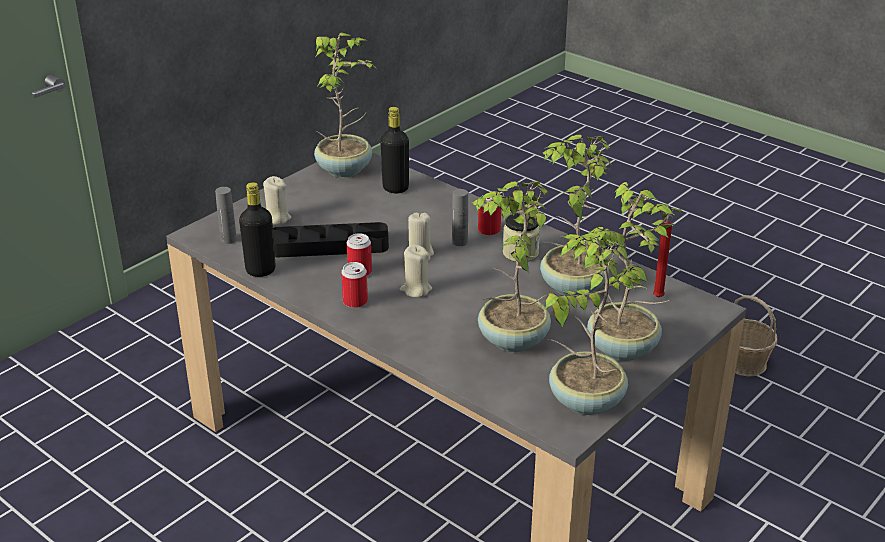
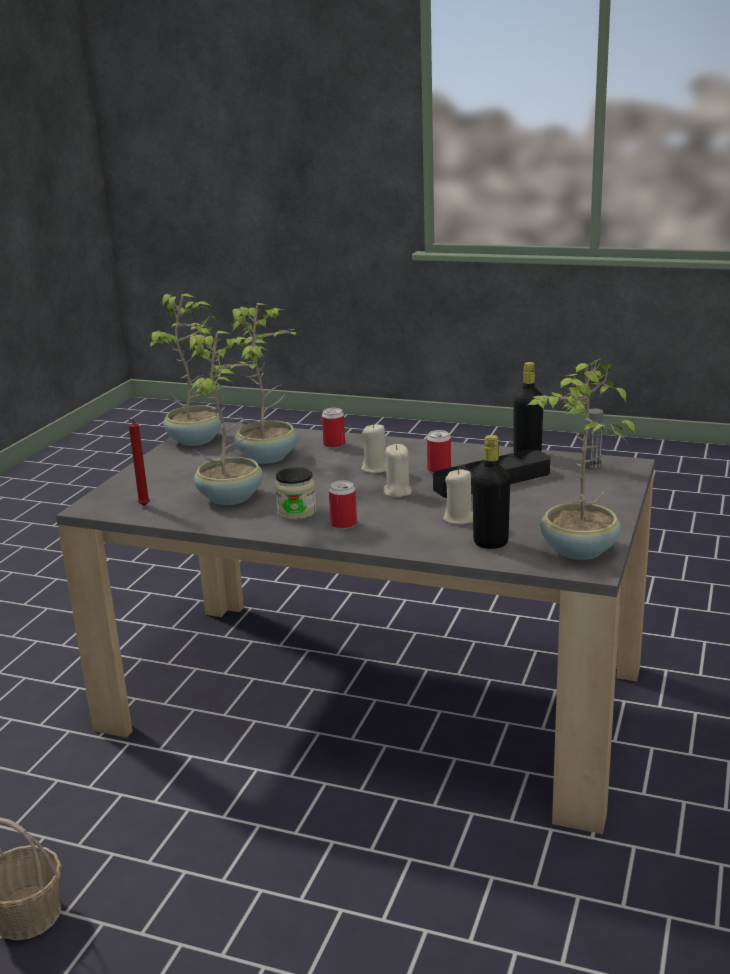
camera: 160 degrees right, 10 degrees down
beige candle [263,176,291,225] -> beige candle moved to [443,469,473,525]
can [341,262,368,308] -> can moved to [322,408,345,448]
grey bottle [452,189,468,246] -> none
potted plant [587,182,682,361] -> none

